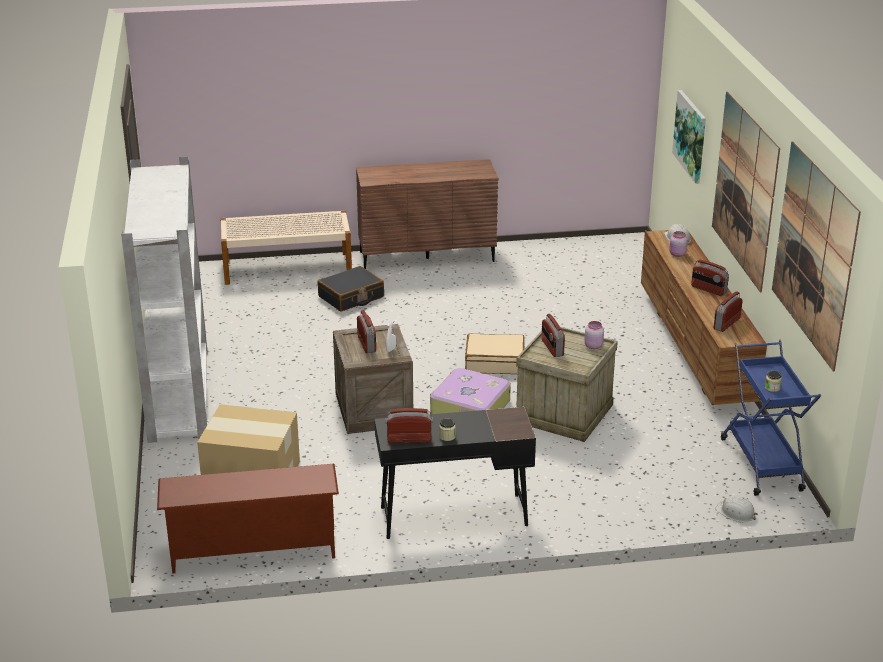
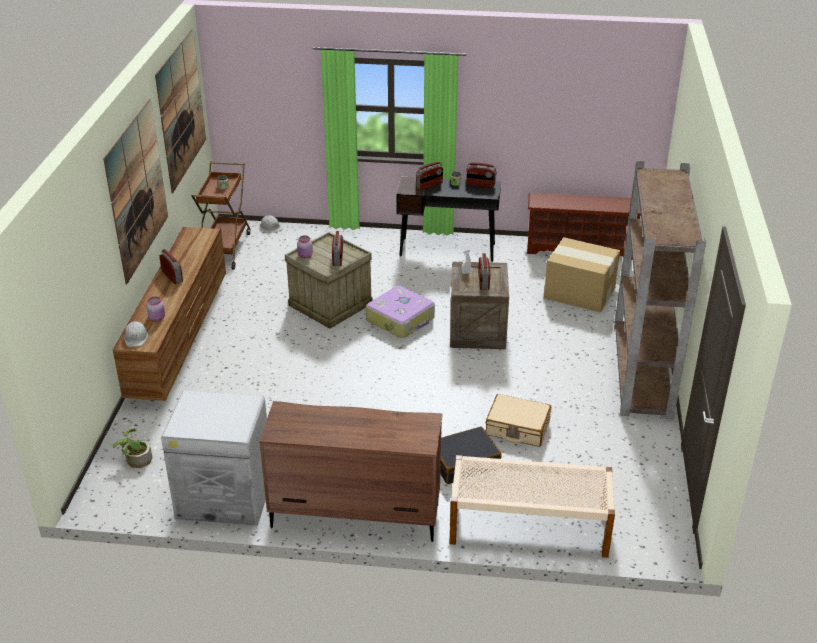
camera: 165 degrees left, 5 degrees up
white bookcase [121,157,207,443] -> brown bookcase [614,161,706,419]
beige suitcase [465,334,525,374] -> beige suitcase moved to [486,394,551,447]
picture [672,90,706,184] -> none
radio [714,291,743,332] -> radio moved to [416,162,443,190]
blue cart [721,339,821,496] -> brown cart [191,160,251,269]
none -> potted plant [112,428,152,468]
none -> white washing machine [161,390,267,526]

